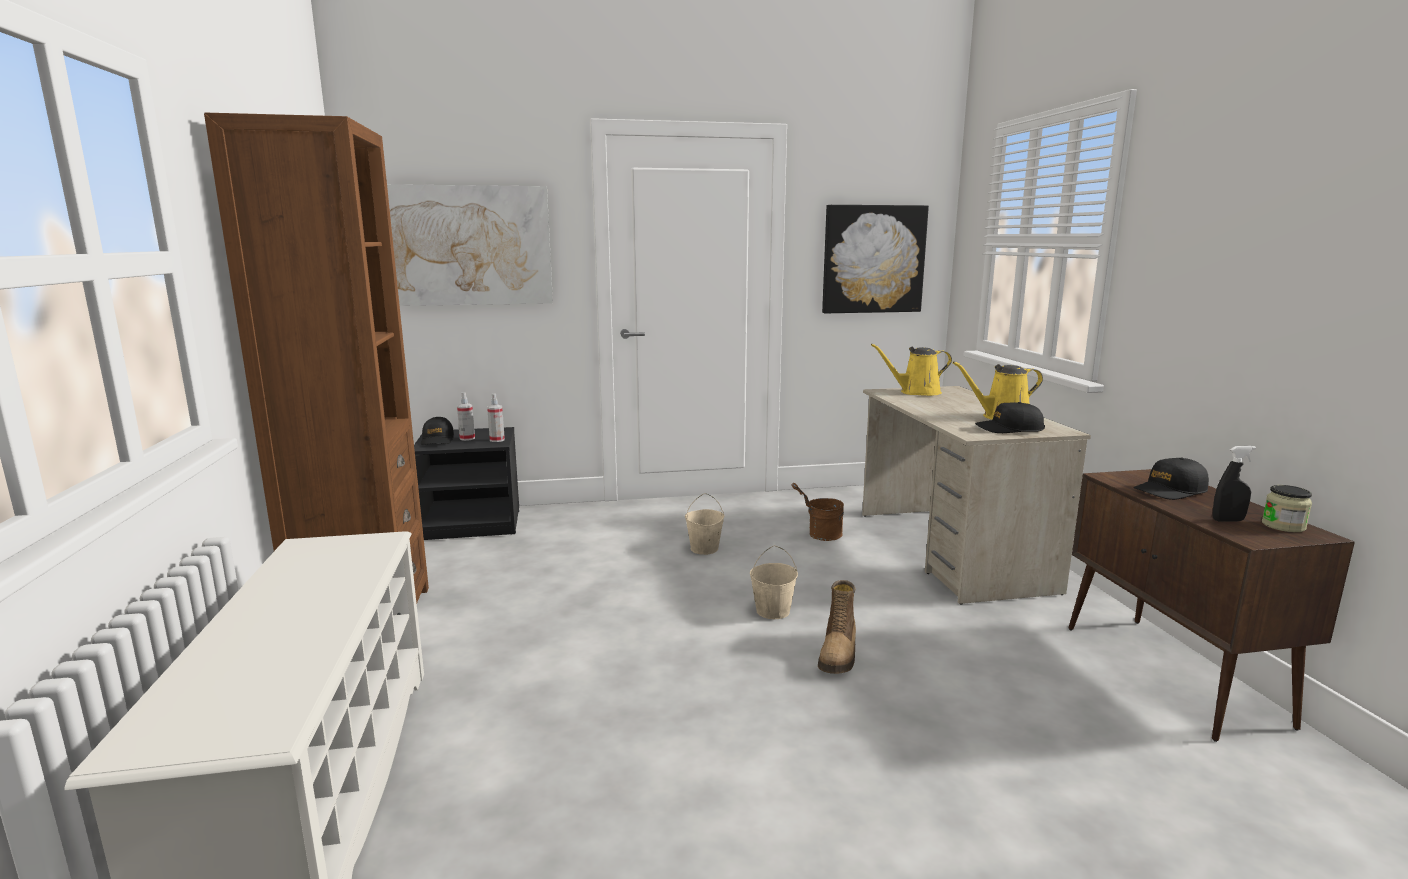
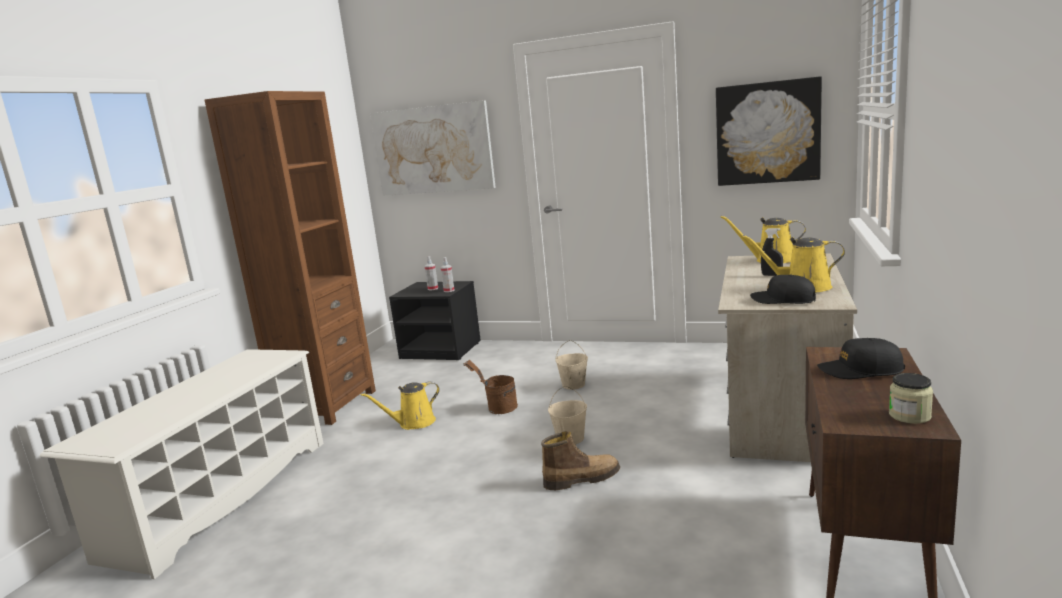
camera: 30 degrees right, 0 degrees up
black cap [421,417,454,445] -> none
brown bucket [791,483,844,541] -> brown bucket moved to [463,360,518,414]
boot [818,580,856,674] -> boot turned 150 degrees counterclockwise [541,431,620,490]
black spray bottle [1213,446,1256,521] -> black spray bottle moved to [761,228,783,276]
none -> yellow watering can [360,381,440,430]

